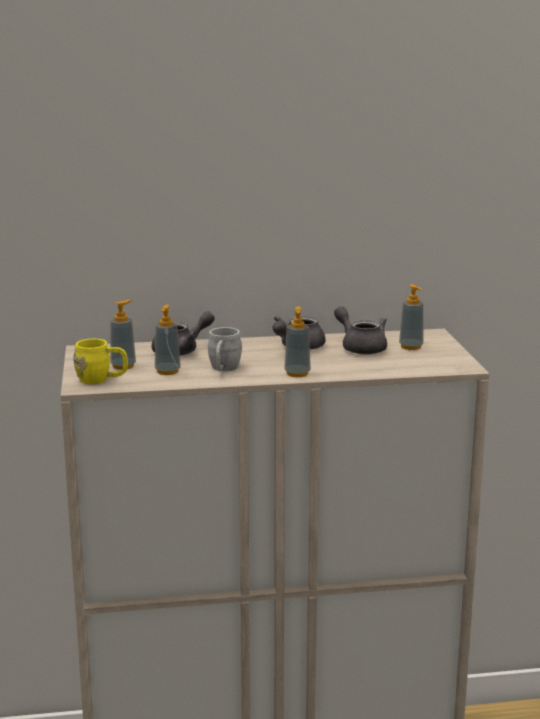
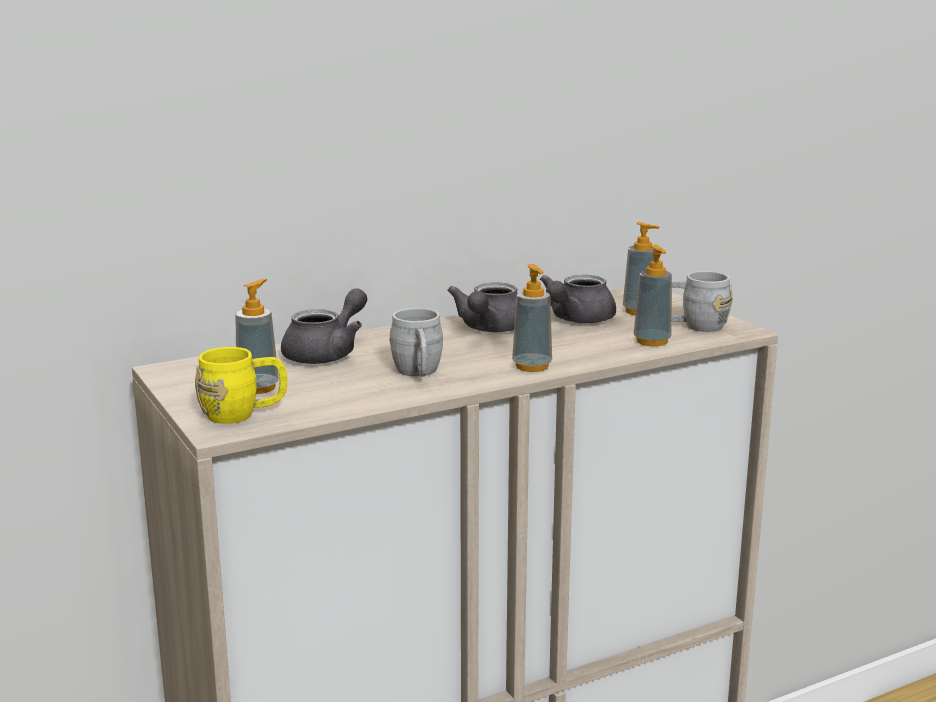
camera: 20 degrees left, 0 degrees up
soap dispenser [155,305,181,375] -> soap dispenser moved to [634,244,672,346]
grey teapot [334,307,387,355] -> grey teapot turned 90 degrees counterclockwise [540,275,616,323]
none -> grey mug [672,271,733,332]

